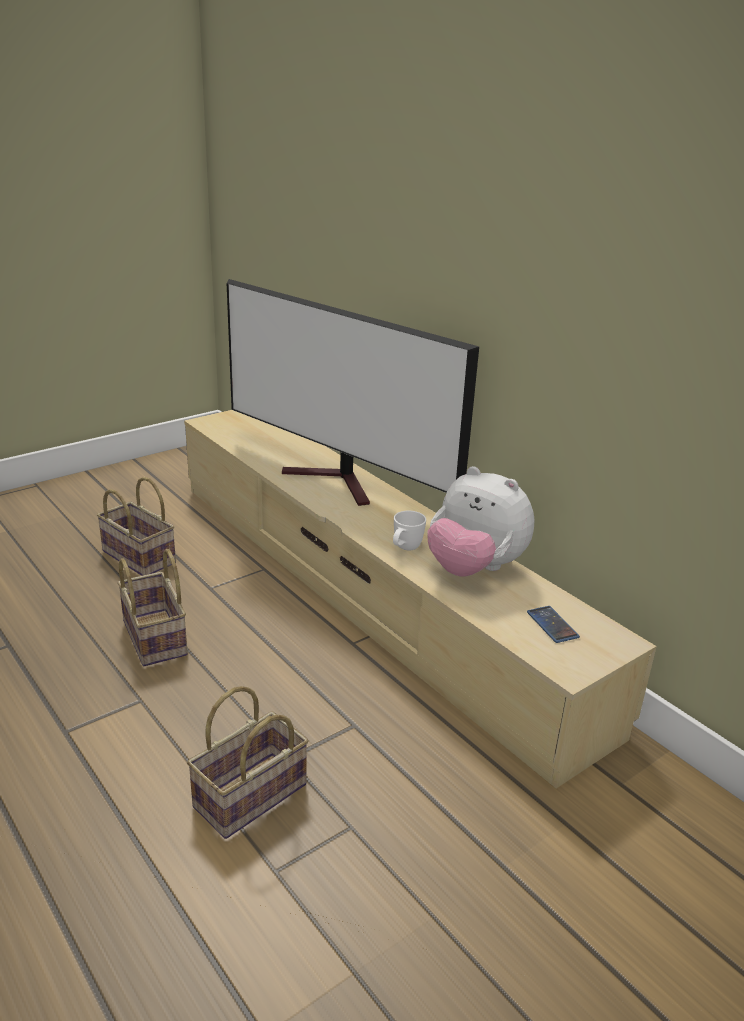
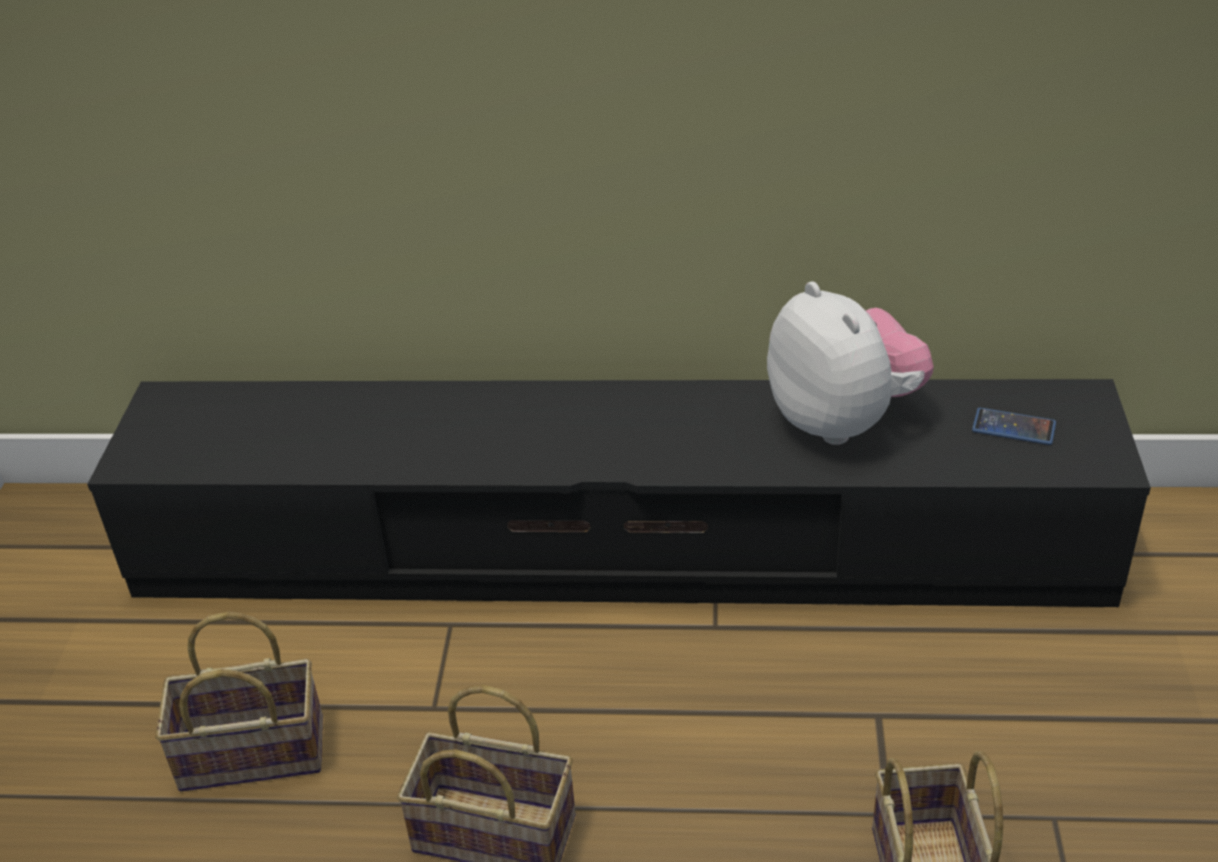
camera: 45 degrees left, 10 degrees up
beige tv stand [184,410,657,788] -> black tv stand [87,379,1151,607]
television [227,279,479,506] -> none
white mug [393,511,426,550] -> none
plush toy [427,466,535,577] -> plush toy turned 105 degrees counterclockwise [767,281,934,445]

